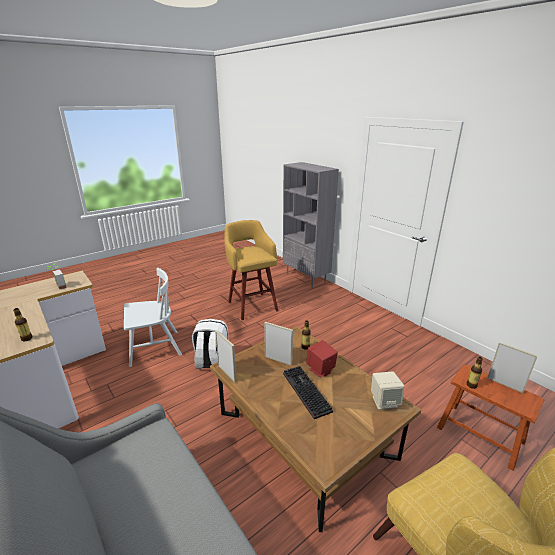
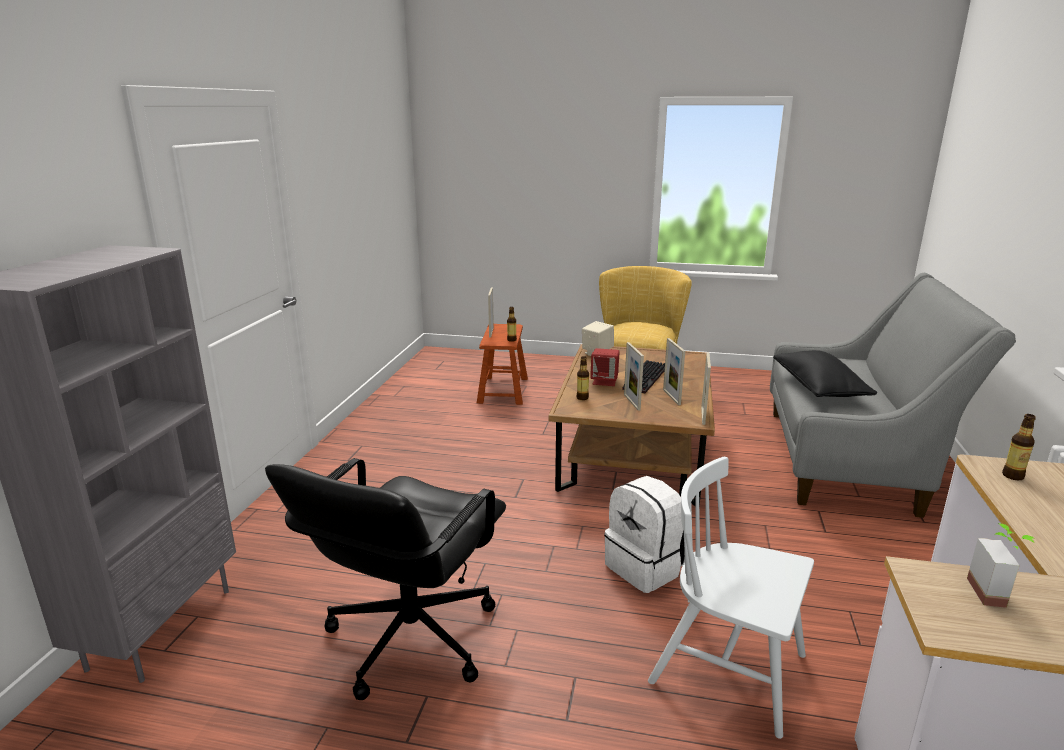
camera: 130 degrees left, 5 degrees down
yellow stool [224,220,278,320] -> black office chair [265,458,506,700]
none -> picture frame [663,338,685,405]
none -> black pillow [773,350,877,397]

